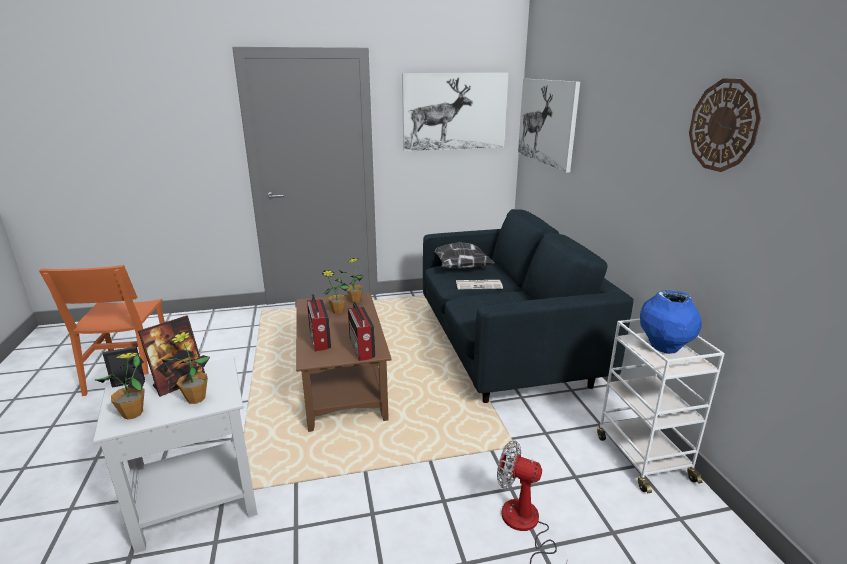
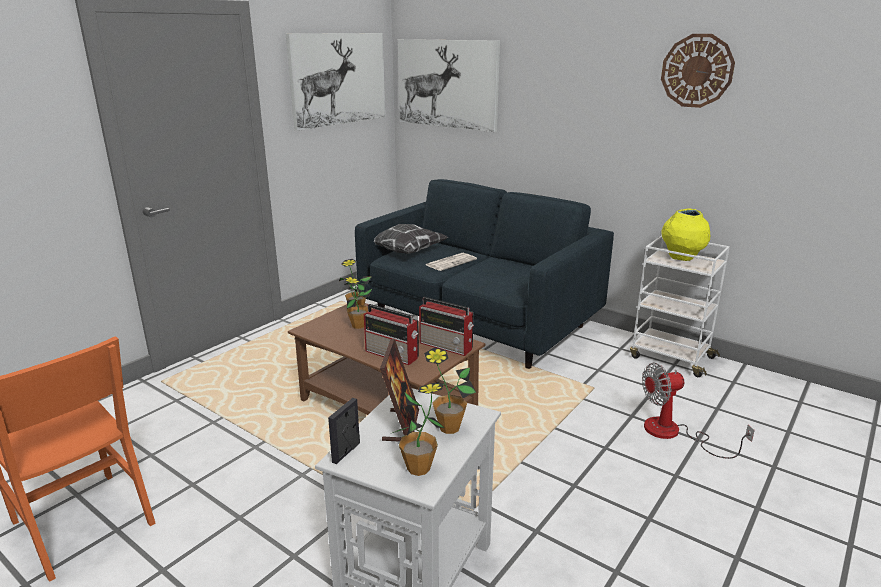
camera: 40 degrees left, 0 degrees up
blue vase [640,290,702,354] -> yellow vase [662,209,710,261]

